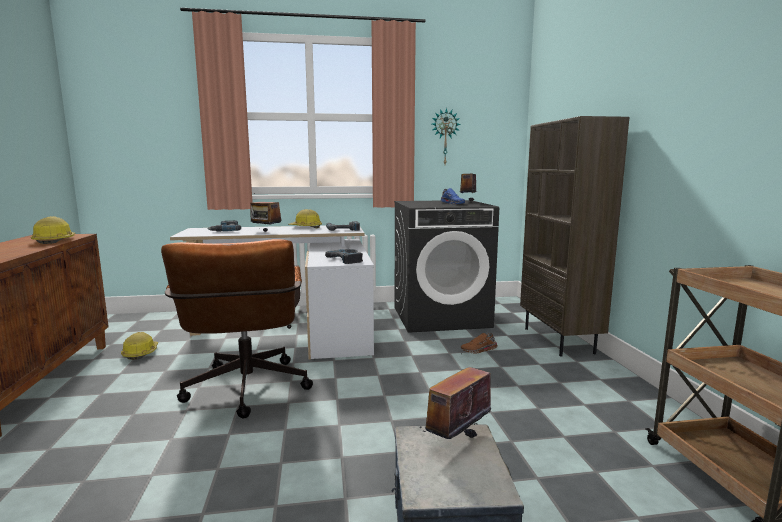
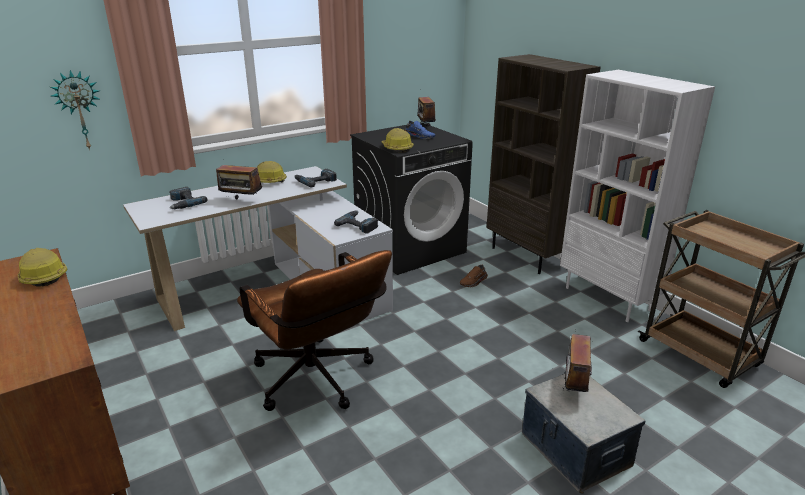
camera: 25 degrees left, 15 degrees up
hard hat [121,332,158,360] -> hard hat moved to [381,128,413,153]
wall clock [432,108,461,164] -> wall clock moved to [50,70,100,150]
none -> white bookcase [560,70,715,322]

